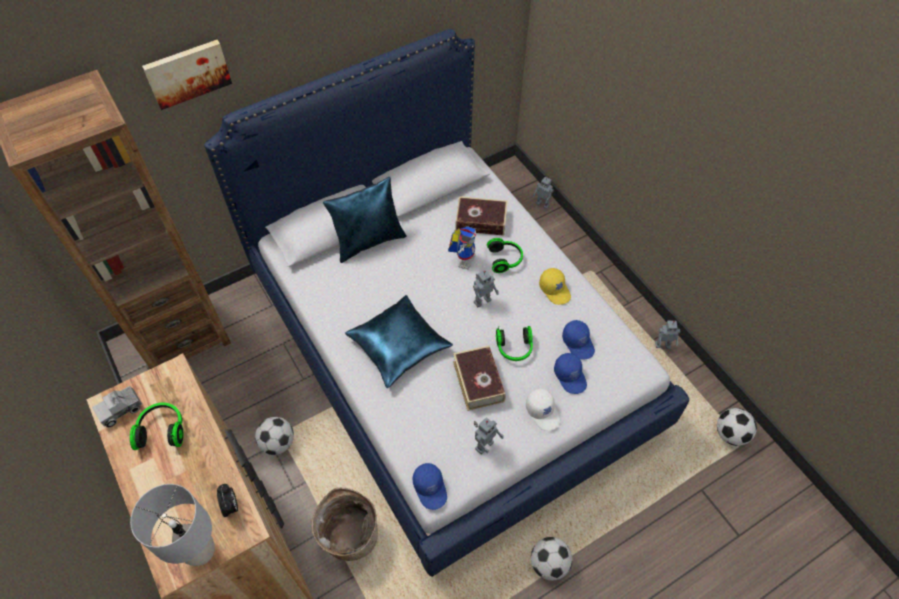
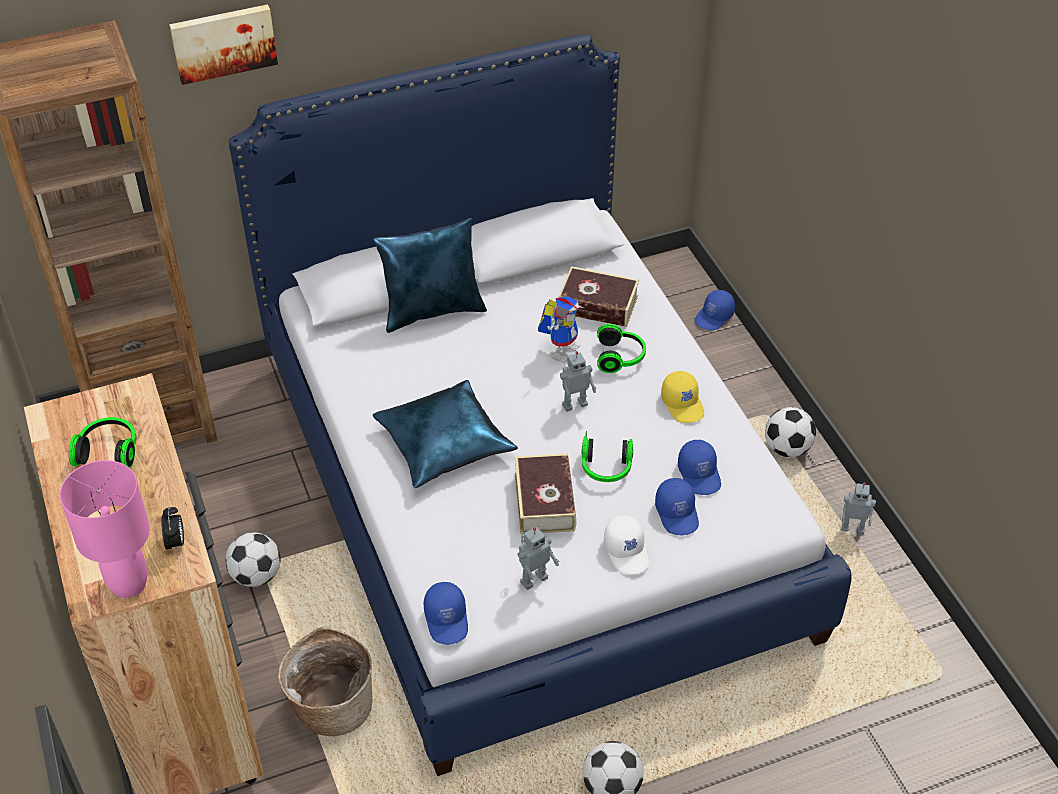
camera: 10 degrees right, 10 degrees down
toy truck [92,386,142,428] -> none
grey table lamp [130,484,215,566] -> pink table lamp [60,460,150,598]
toy robot [533,177,554,209] -> blue cap [694,290,735,331]
football [717,408,757,446] -> football moved to [765,407,816,457]

